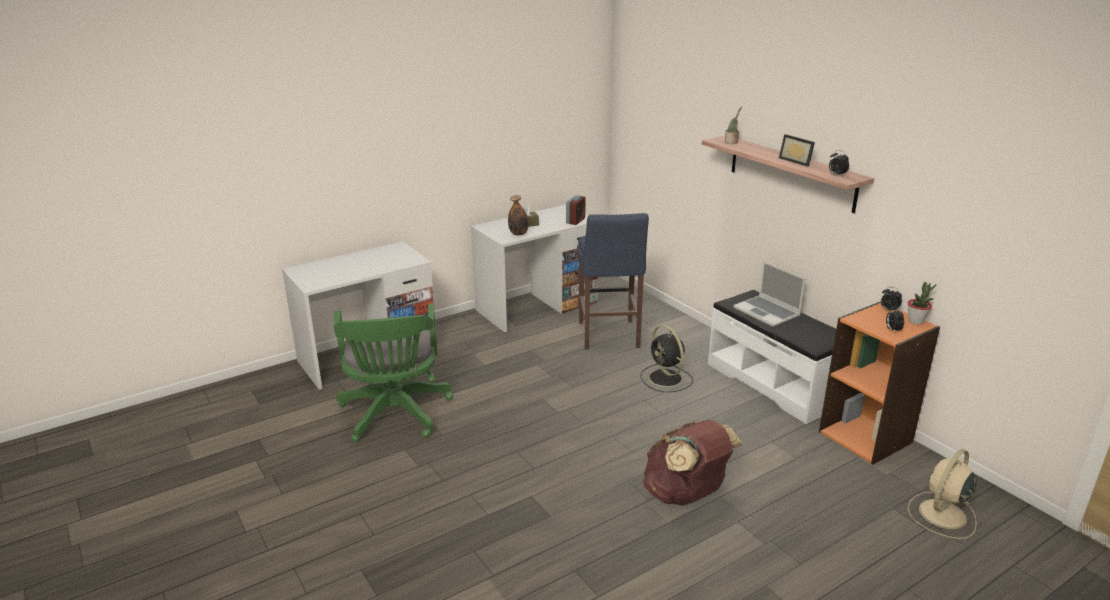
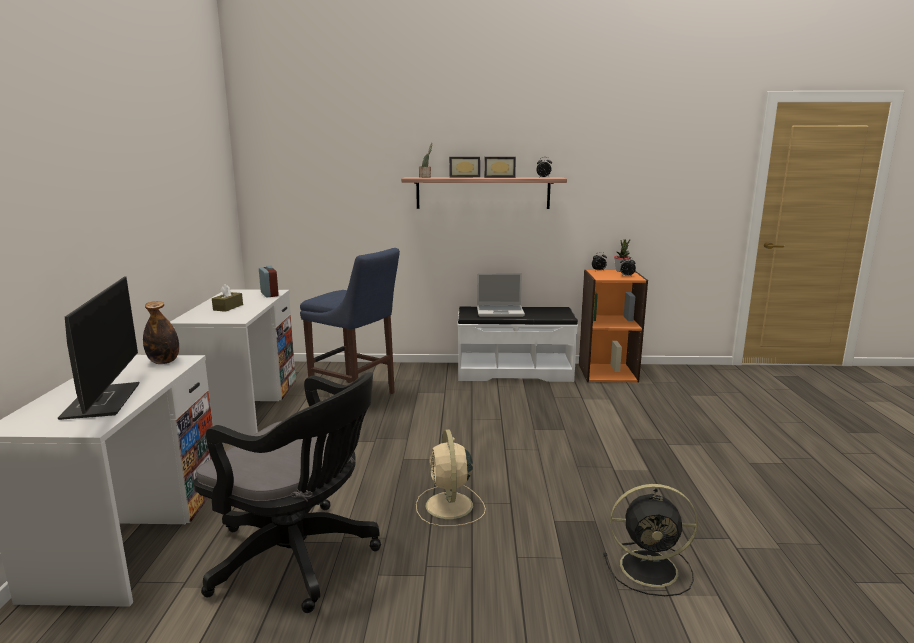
camera: 55 degrees left, 10 degrees down
green office chair [334,303,453,442] -> black office chair [194,372,381,613]
bottle [508,195,529,236] -> bottle moved to [143,301,179,364]
black fan [640,325,693,392] -> black fan moved to [603,484,698,596]
brown backpack [643,420,744,506] -> none
beige fan [908,449,977,539] -> beige fan moved to [416,429,486,527]
none -> monitor [58,276,139,420]
none -> picture frame [449,157,480,177]

